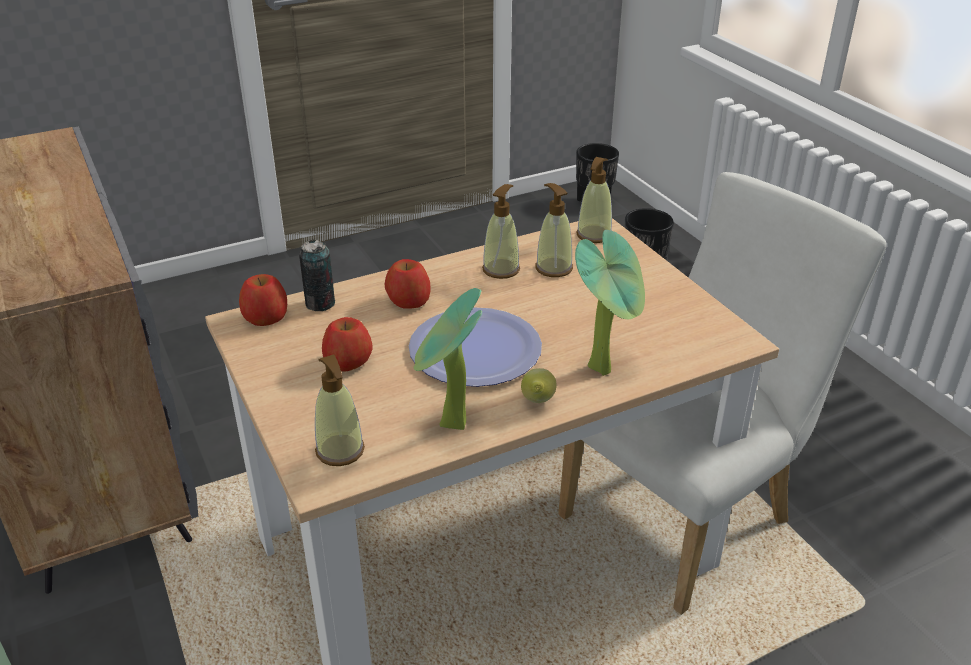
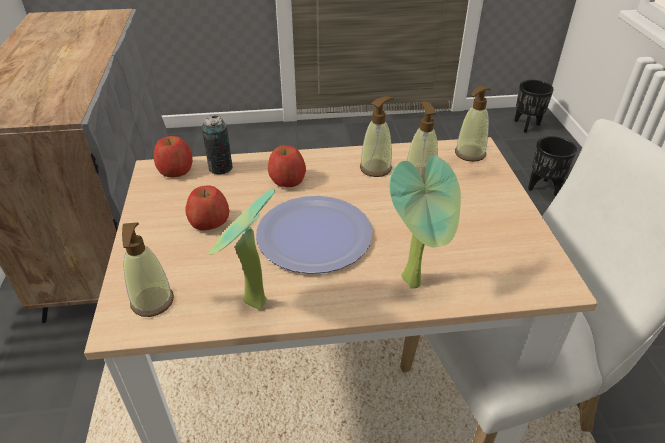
camera: 20 degrees right, 5 degrees up
lemon [521,368,557,403] -> none

